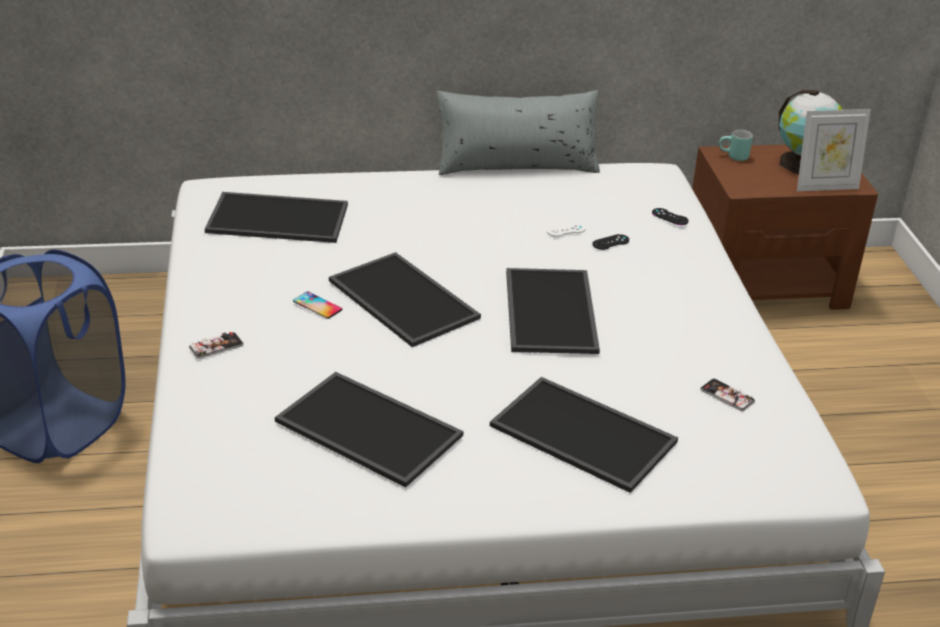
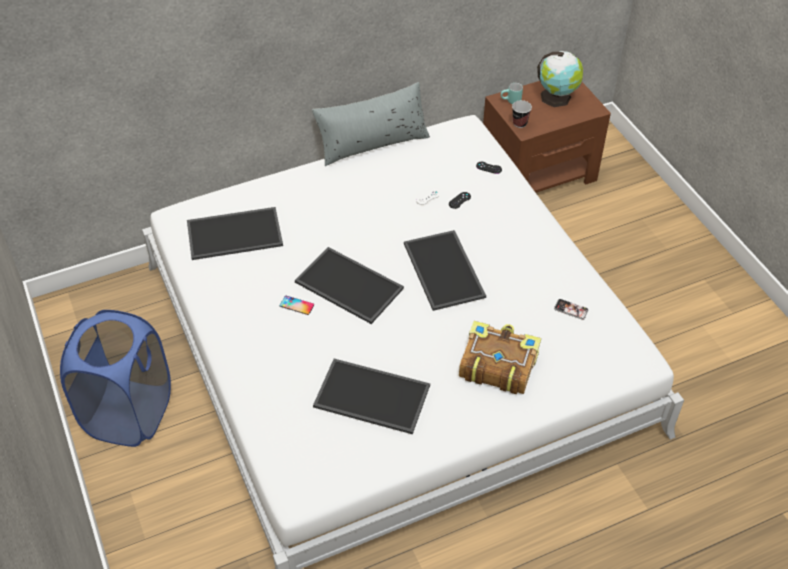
camera: 15 degrees left, 15 degrees up
phone [189,332,244,359] -> none
tray [490,377,678,493] -> book [459,321,541,394]
picture frame [797,109,871,191] -> none
none -> cup [512,100,532,128]

